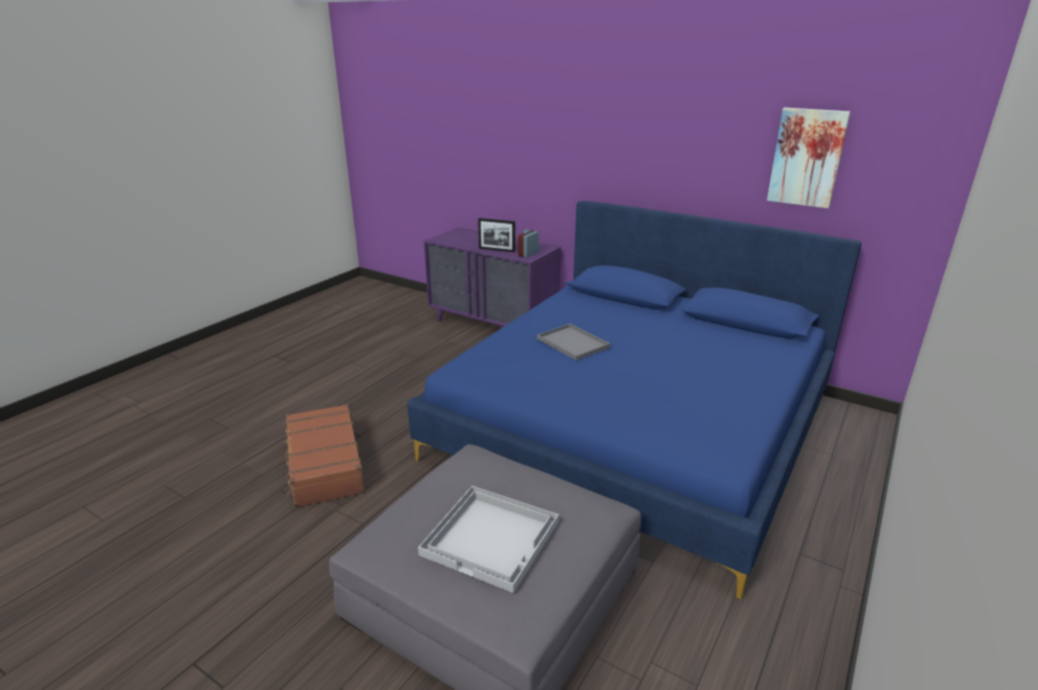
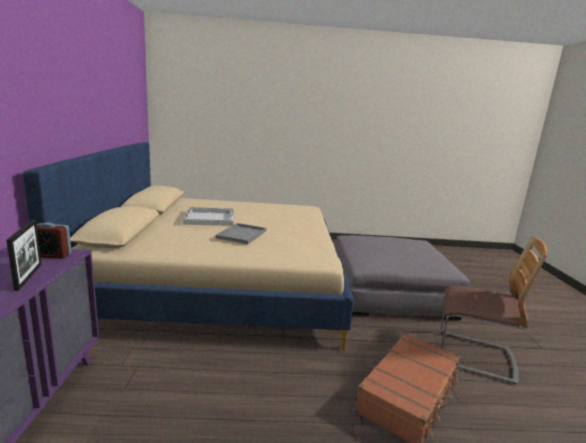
camera: 125 degrees left, 10 degrees down
blue bed [407,201,862,599] -> beige bed [22,142,354,350]
white tray [418,486,559,593] -> white tray moved to [183,207,234,226]
picture [767,107,851,209] -> none
none -> chair [441,236,547,385]

